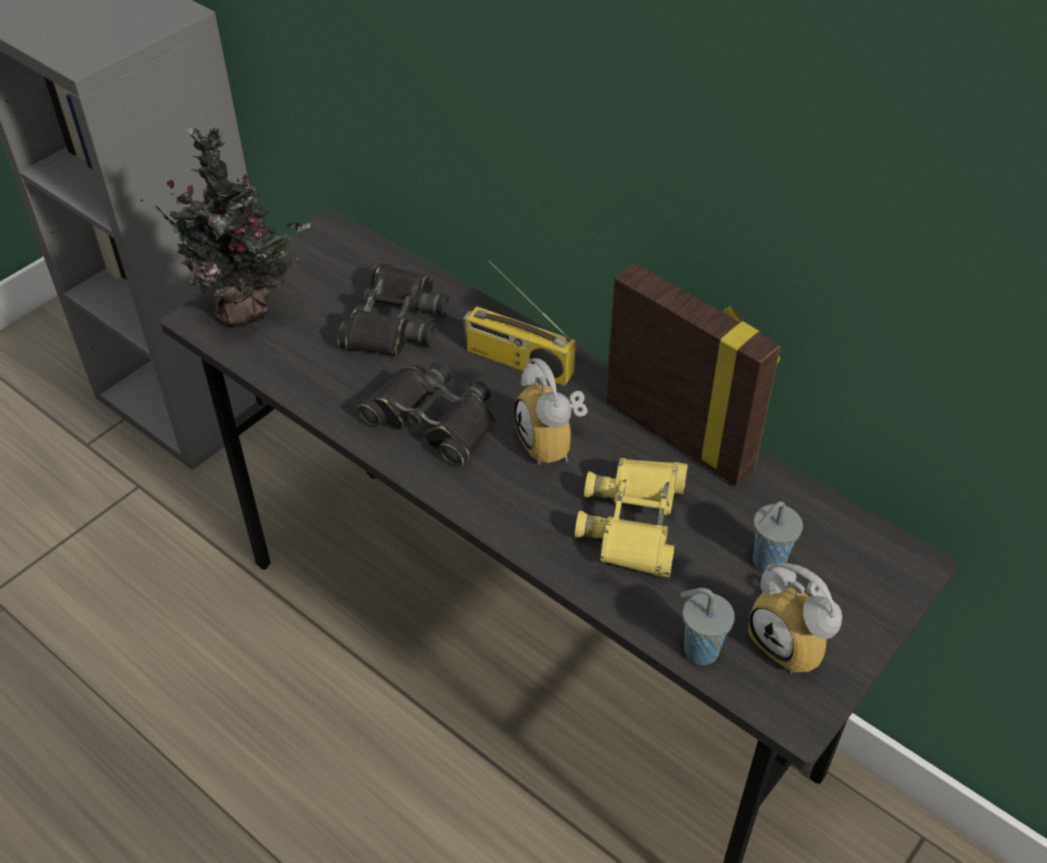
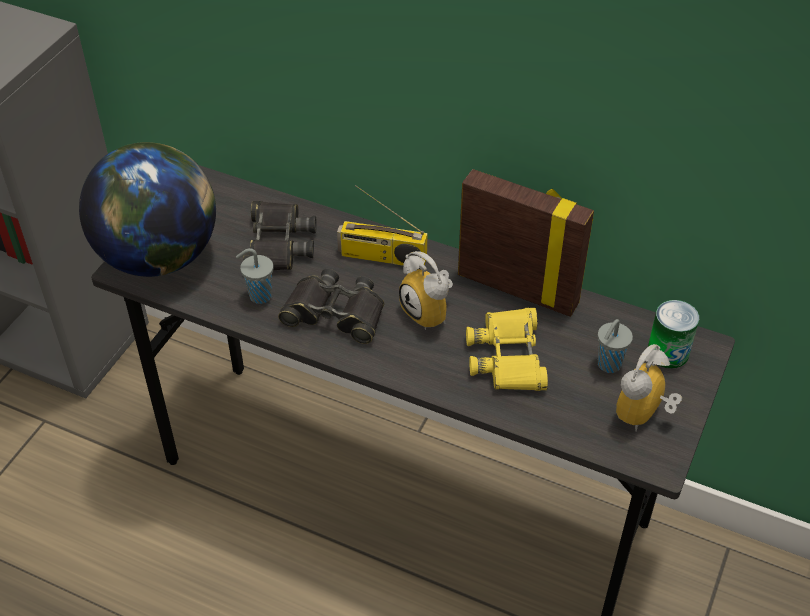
camera: 15 degrees left, 0 degrees up
potted plant [140,127,311,327] -> globe [79,142,216,277]
grey cup [680,588,735,665] -> grey cup moved to [236,248,273,304]
alarm clock [748,563,842,674] -> alarm clock turned 90 degrees clockwise [616,344,682,432]
none -> can [648,300,699,369]

